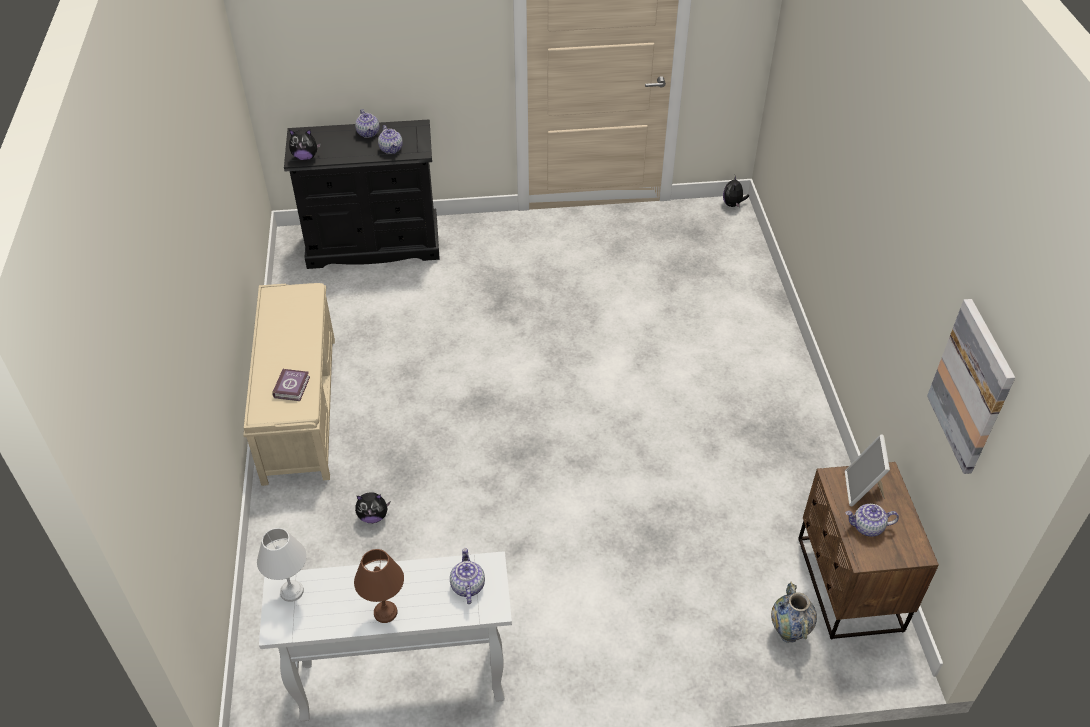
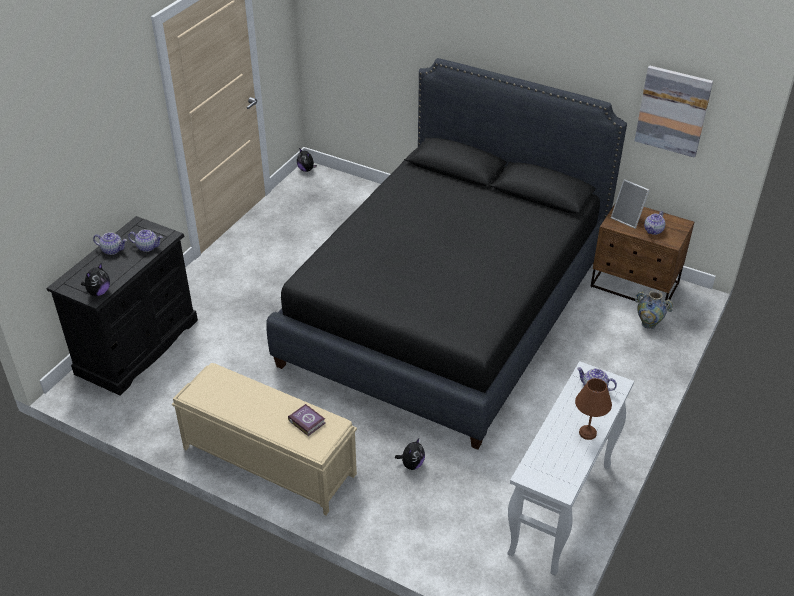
camera: 55 degrees left, 5 degrees down
white table lamp [257,528,307,602] -> none
none -> black bed [266,58,627,450]

